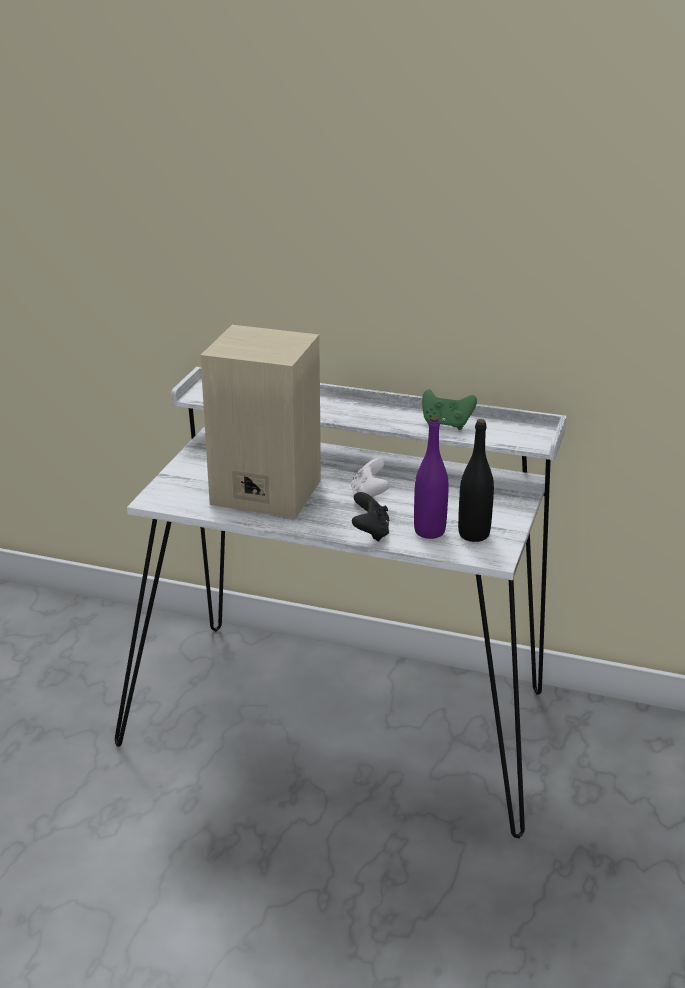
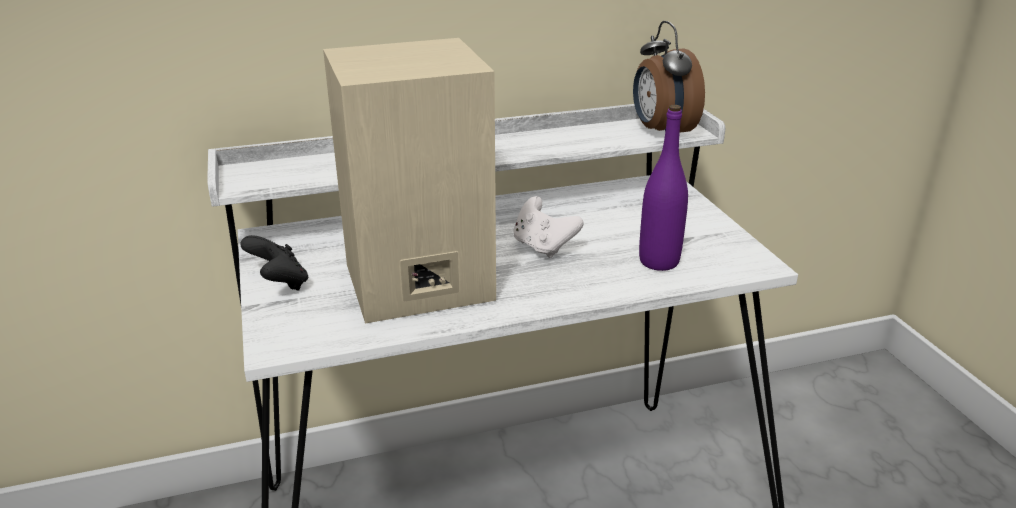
camera: 35 degrees left, 0 degrees up
black game controller [352,492,389,541] -> black game controller moved to [240,235,308,291]
green game controller [422,389,477,430] -> none
black bottle [458,419,494,542] -> none
none -> alarm clock [633,21,705,132]

